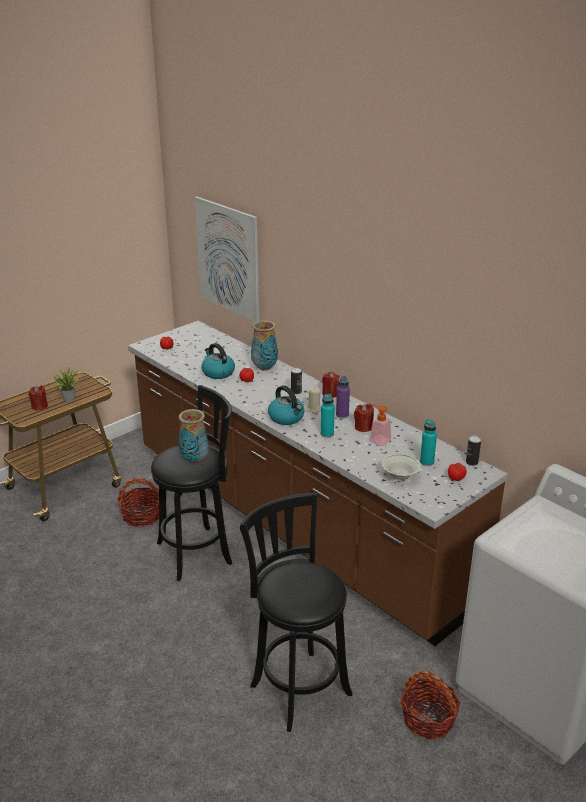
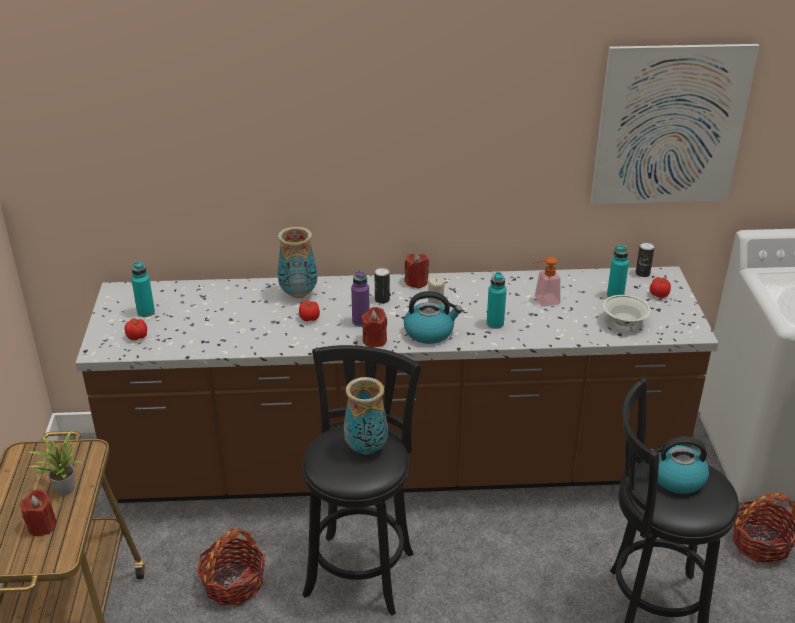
camera: 50 degrees left, 5 degrees up
picture [194,197,259,322] -> picture moved to [590,44,759,204]
kettle [201,343,235,379] -> kettle moved to [651,437,709,494]
purple bottle [336,376,350,418] -> purple bottle moved to [351,270,370,327]
red candle [354,404,374,432] -> red candle moved to [362,307,387,347]
none -> turquoise bottle [131,261,155,317]

